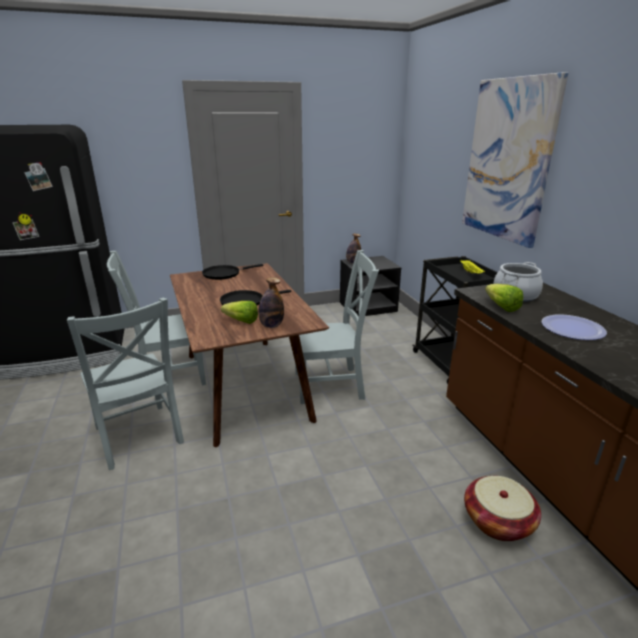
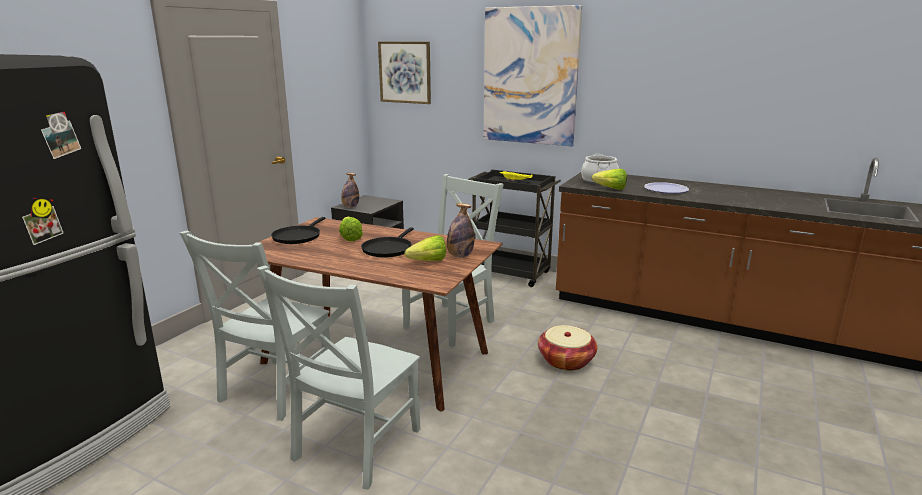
camera: 45 degrees left, 5 degrees down
grey chair [67,297,184,470] -> grey chair turned 105 degrees clockwise [257,266,421,490]
basket [464,476,541,541] -> basket moved to [538,325,597,371]
none -> lettuce [339,217,363,242]
none -> picture [378,42,431,104]

